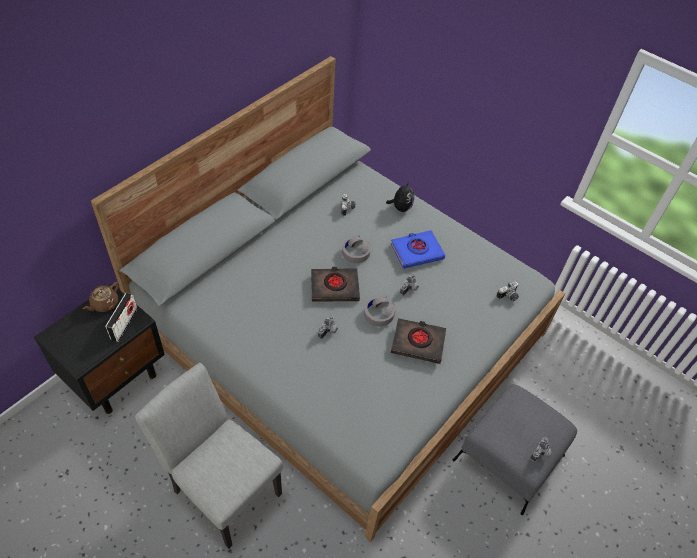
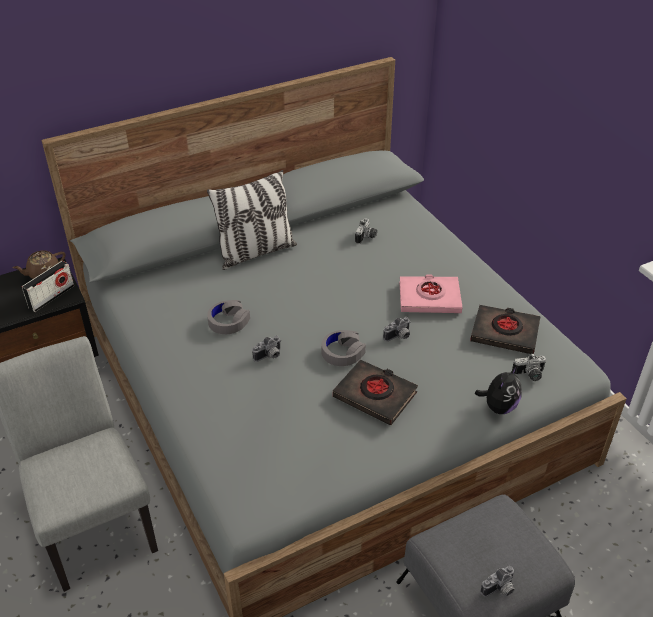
camera: 25 degrees right, 10 degrees down
black book [311,267,360,302] -> black book moved to [470,305,541,354]
grey headphones [342,235,371,263] -> grey headphones moved to [207,300,250,334]
plush toy [386,181,414,212] -> plush toy moved to [475,366,522,414]
blue book [391,230,445,269] -> pink book [399,274,462,313]
none -> pillow [207,170,297,270]

